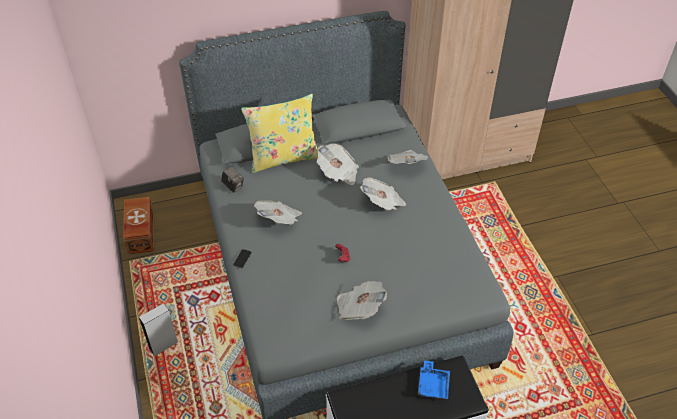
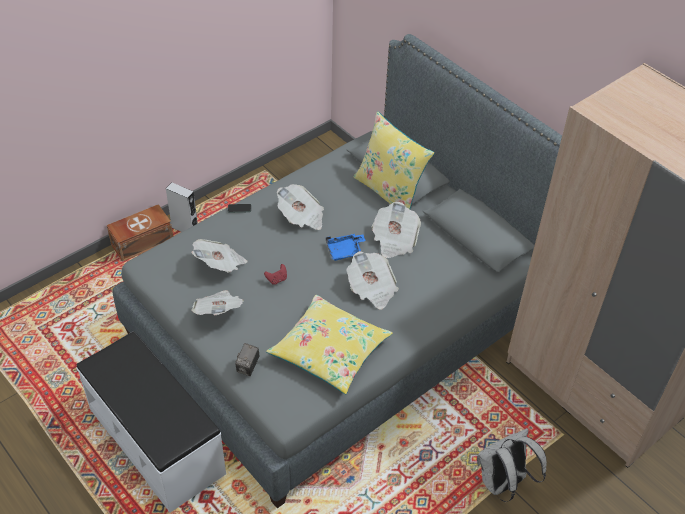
camera: 65 degrees right, 0 degrees up
brown storage box [123,197,154,254] -> brown storage box moved to [107,204,173,262]
camera [221,166,244,193] -> camera moved to [235,343,260,376]
newspaper [388,150,428,164] -> newspaper moved to [191,239,248,272]
blue tray [418,360,450,399] -> blue tray moved to [326,234,366,261]
none -> yellow pillow [266,295,393,394]
none -> white backpack [477,428,547,502]

